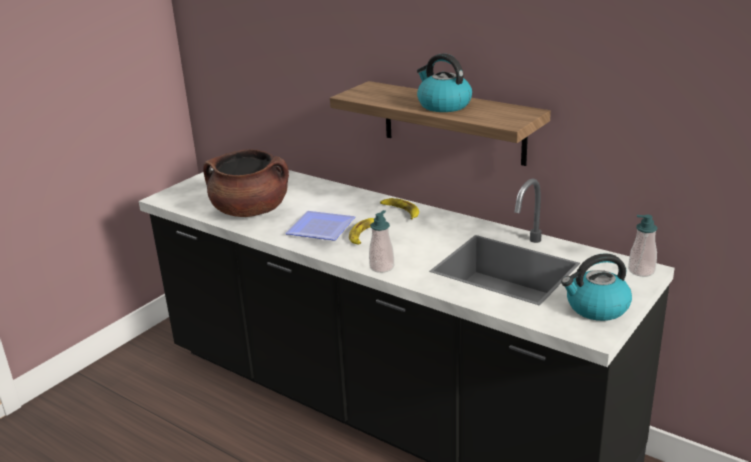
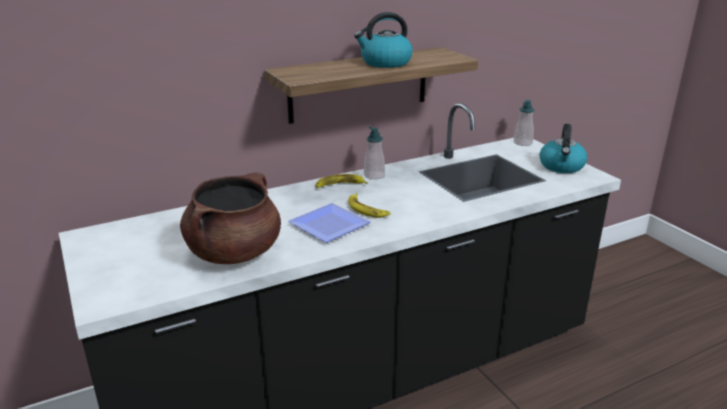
camera: 65 degrees left, 0 degrees up
soap dispenser [369,210,394,273] -> soap dispenser moved to [364,126,385,180]

